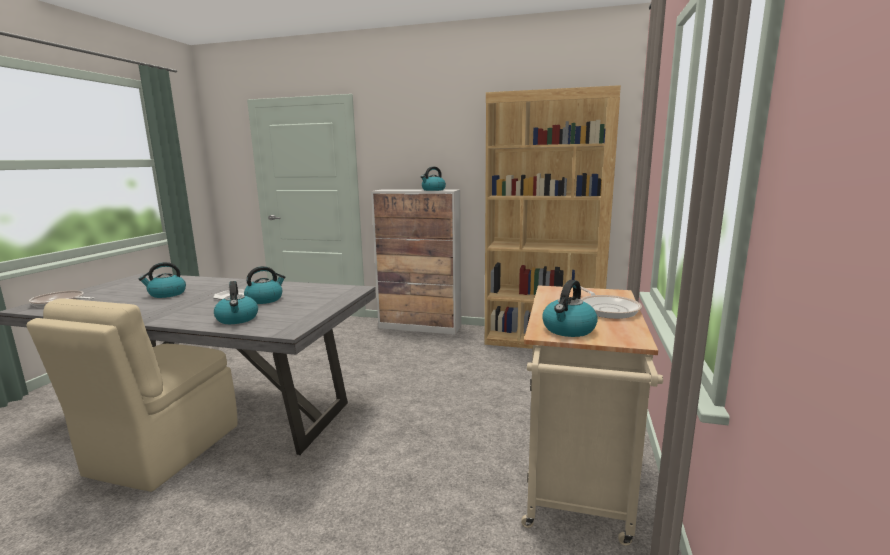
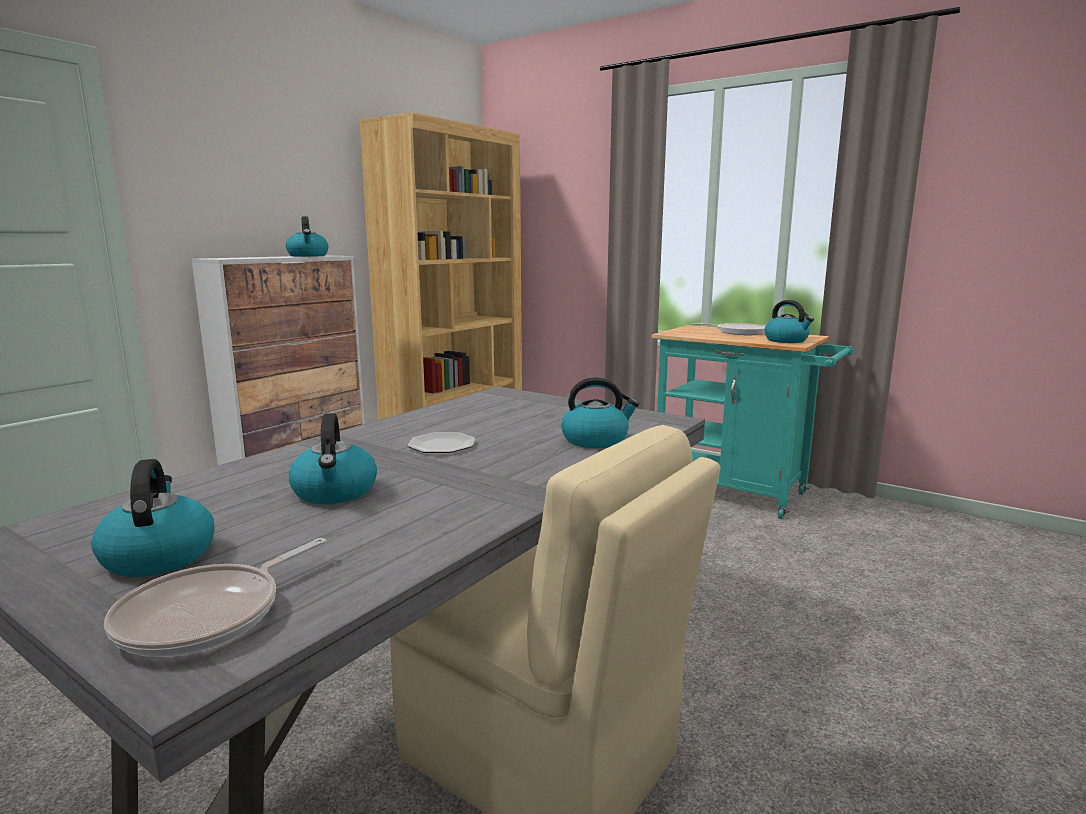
camera: 70 degrees left, 0 degrees up
kettle [244,266,285,304] -> kettle moved to [91,459,215,577]
beige cart [521,285,663,546] -> turquoise cart [652,325,853,519]

